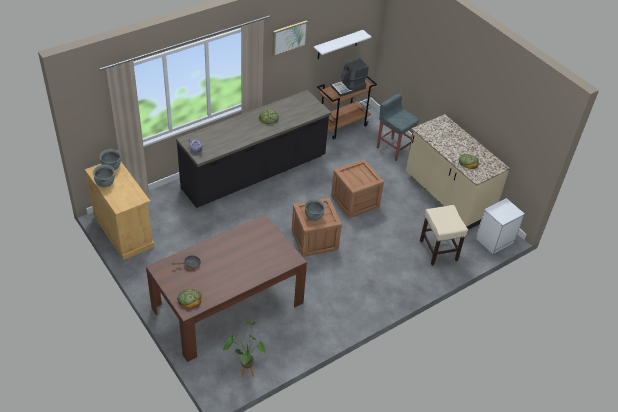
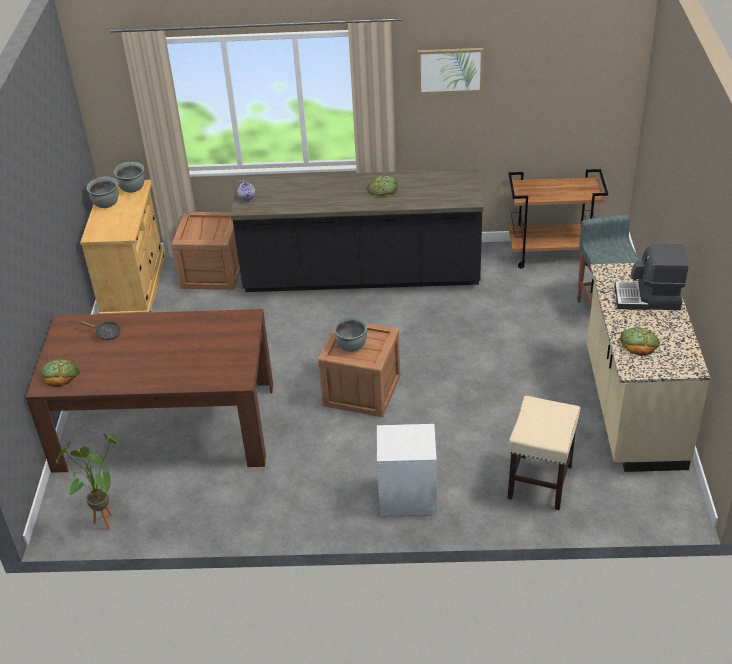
camera: 40 degrees right, 5 degrees down
white shelf [313,30,371,59] -> none
coffee machine [331,57,369,97] -> coffee machine moved to [615,243,689,310]
crate [331,159,384,218] -> crate moved to [172,212,240,290]
white nightstand [476,198,525,254] -> white nightstand moved to [377,424,437,516]

